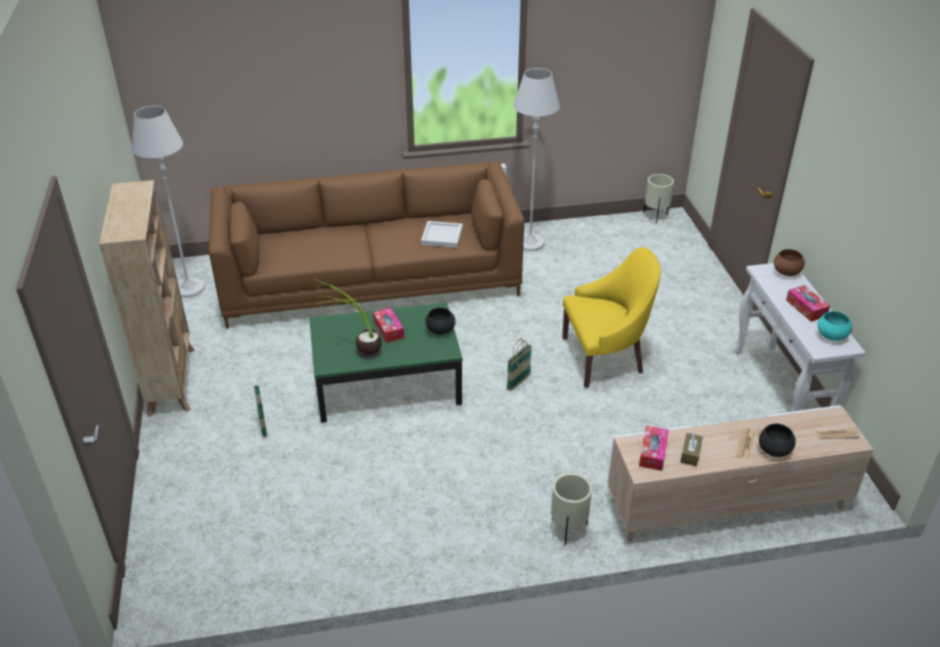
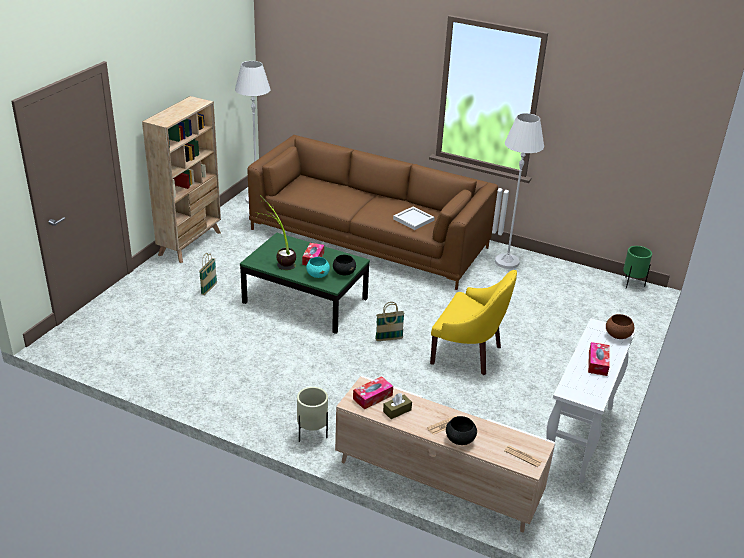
camera: 35 degrees right, 5 degrees down
beige planter [644,174,674,223] -> green planter [623,246,652,289]
turquoise bowl [818,311,852,341] -> turquoise bowl moved to [306,257,330,278]

